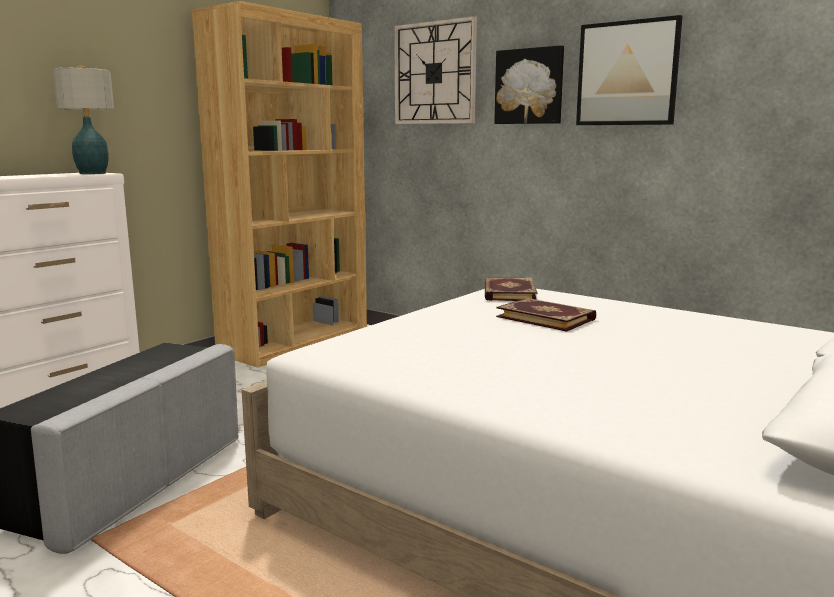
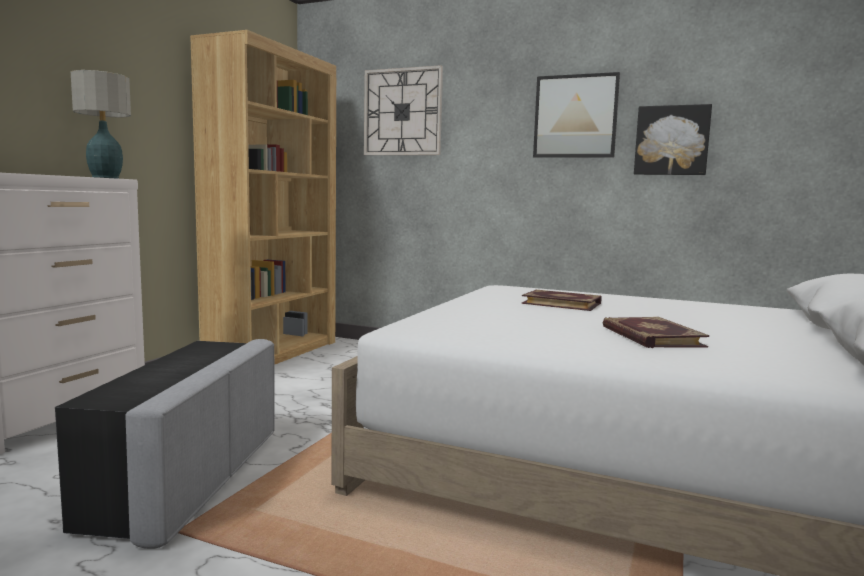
camera: 15 degrees left, 5 degrees down
book [485,277,537,301] -> book moved to [603,317,709,348]
picture [494,45,564,124] -> picture moved to [634,104,712,175]

